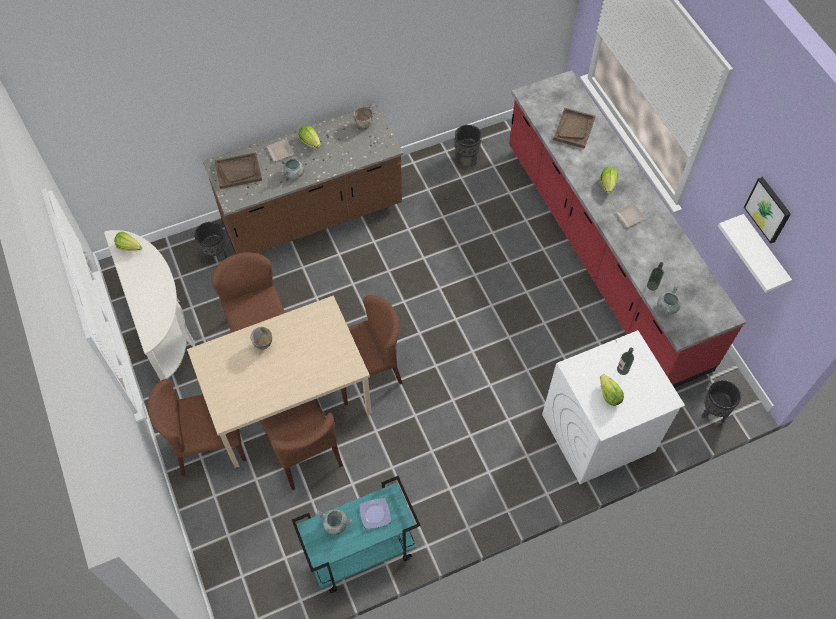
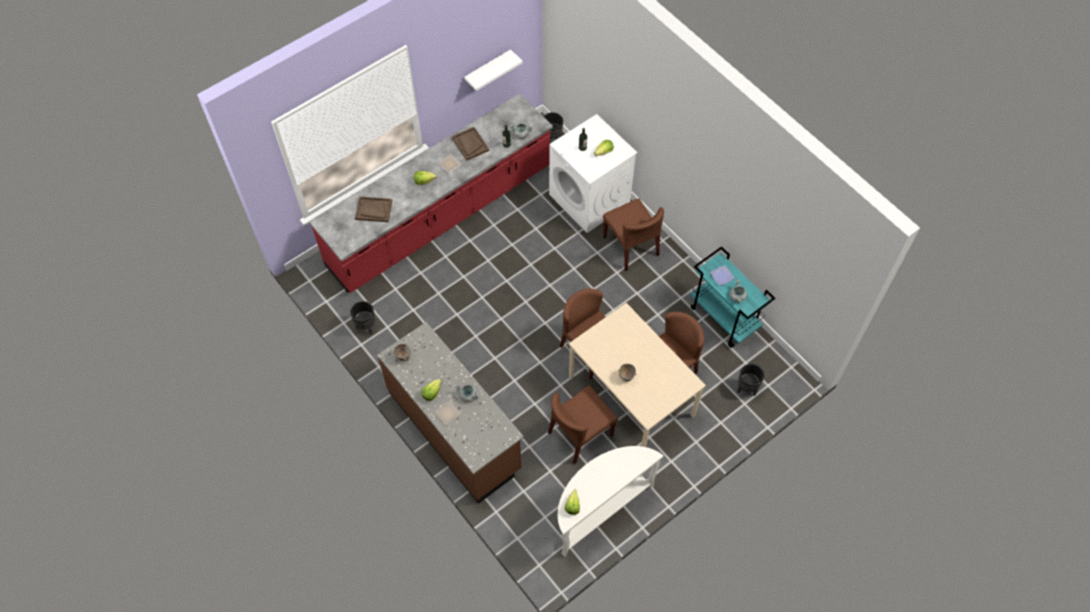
camera: 105 degrees left, 0 degrees up
brown chair [148,379,246,476] -> brown chair moved to [603,198,664,271]
black planter [194,222,227,262] -> black planter moved to [737,364,764,396]
brown tray [215,152,262,189] -> brown tray moved to [452,127,489,160]
picture [744,177,791,244] -> none

